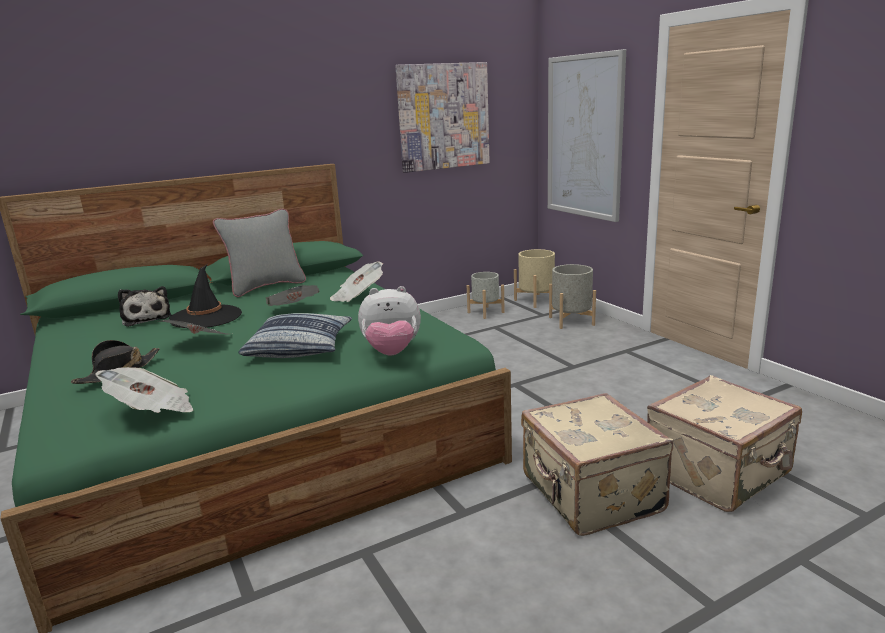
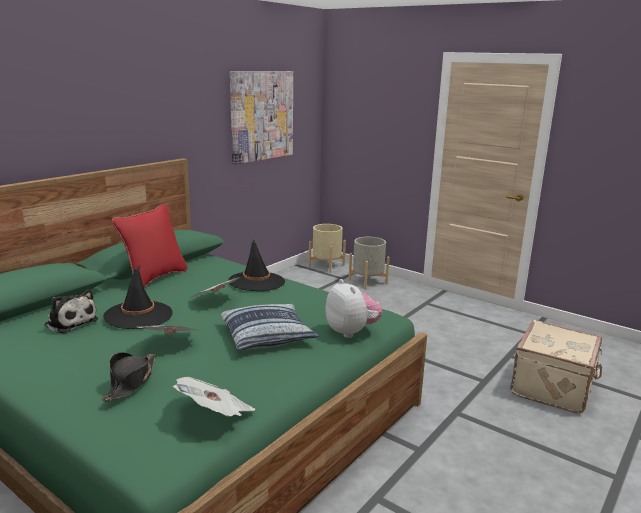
camera: 25 degrees left, 0 degrees up
grey pillow [213,209,306,297] -> red pillow [112,204,188,288]
newspaper [330,261,383,302] -> black hat [228,239,285,291]
plush toy [358,286,421,356] -> plush toy turned 90 degrees counterclockwise [325,279,382,338]
grey planter [467,272,505,319] -> none
beige suitcase [521,393,673,536] -> none
picture [548,49,626,222] -> none

